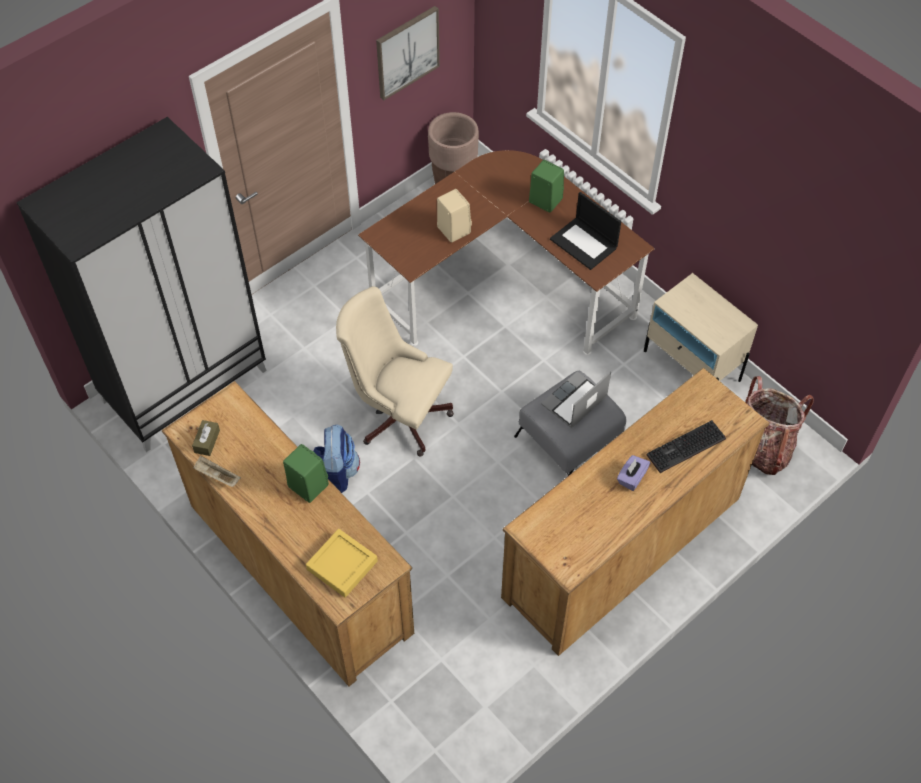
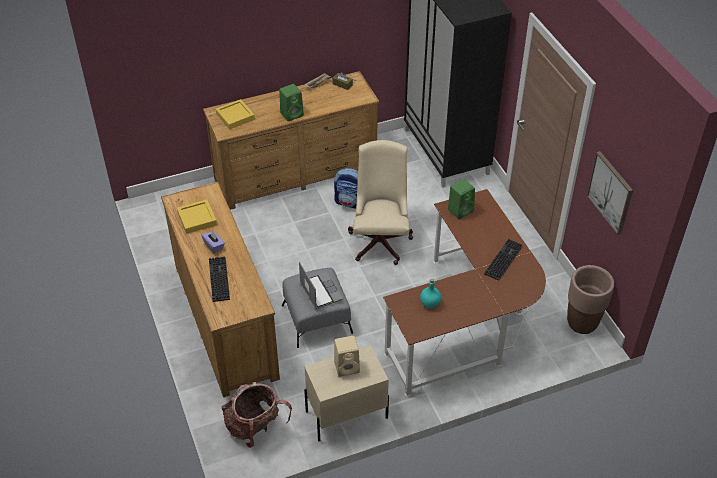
camera: 110 degrees right, 10 degrees down
beige office chair [336,286,454,457] -> beige office chair turned 45 degrees counterclockwise [348,140,413,265]
beige speaker [437,189,472,243] -> beige speaker moved to [334,336,360,377]
green speaker [529,160,564,212] -> green speaker moved to [448,179,475,219]
laptop [550,192,621,270] -> turquoise bottle [420,279,441,308]
none -> yellow tray [177,199,217,234]
none -> keyboard [484,239,522,281]

